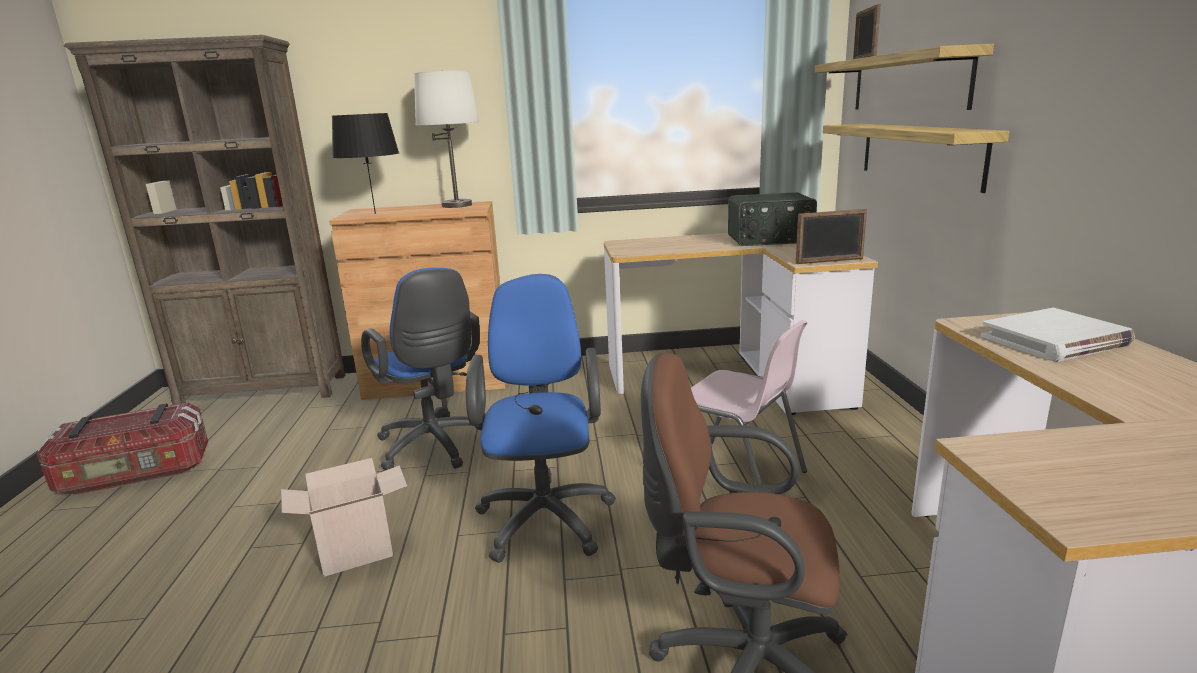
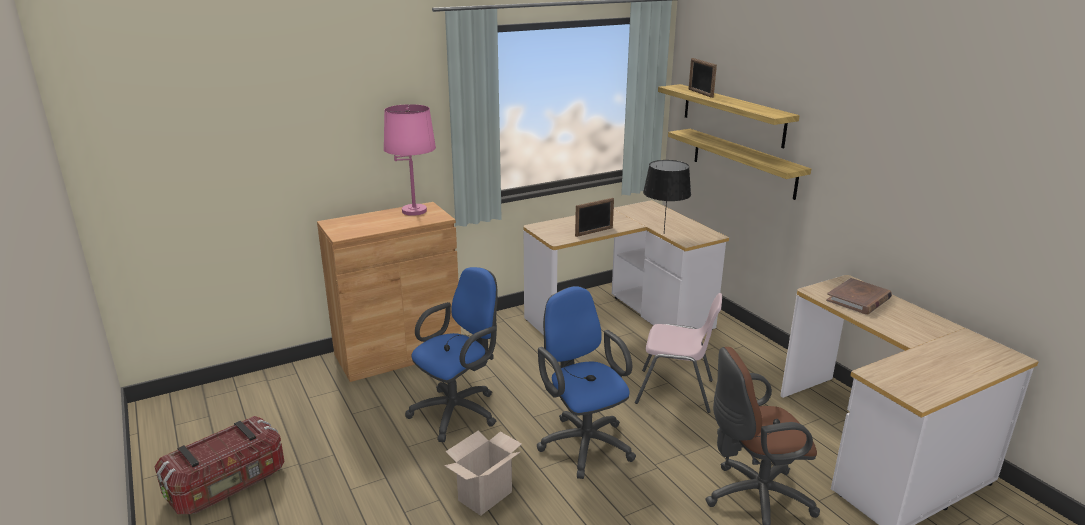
camera: 25 degrees left, 5 degrees up
brown bookcase [64,35,345,405] -> none
black table lamp [332,113,399,214] -> black table lamp moved to [643,160,691,232]
blue office chair [361,268,480,470] -> blue office chair turned 75 degrees counterclockwise [405,267,498,442]
white table lamp [414,70,479,208] -> pink table lamp [384,104,436,216]
radio [728,192,817,246] -> none
picture frame [796,209,867,264] -> picture frame moved to [575,198,614,237]
white book [981,308,1135,362] -> brown book [826,278,892,315]

